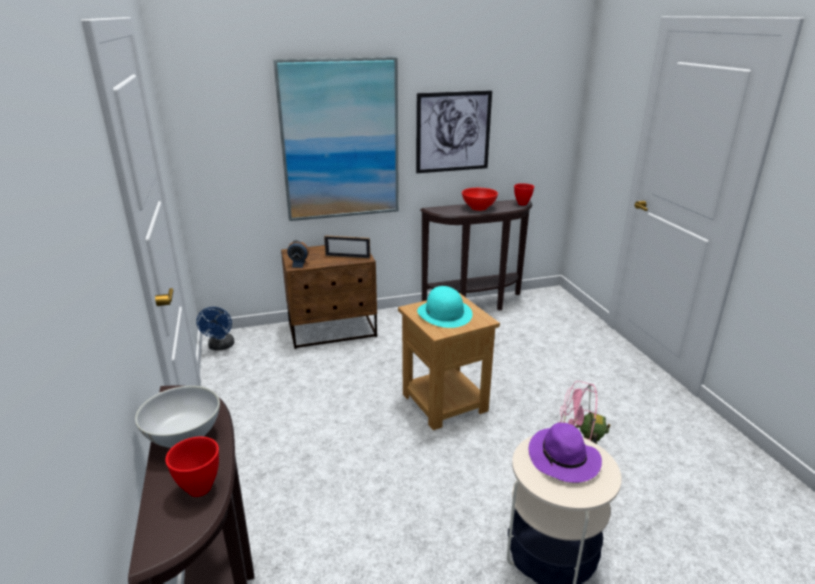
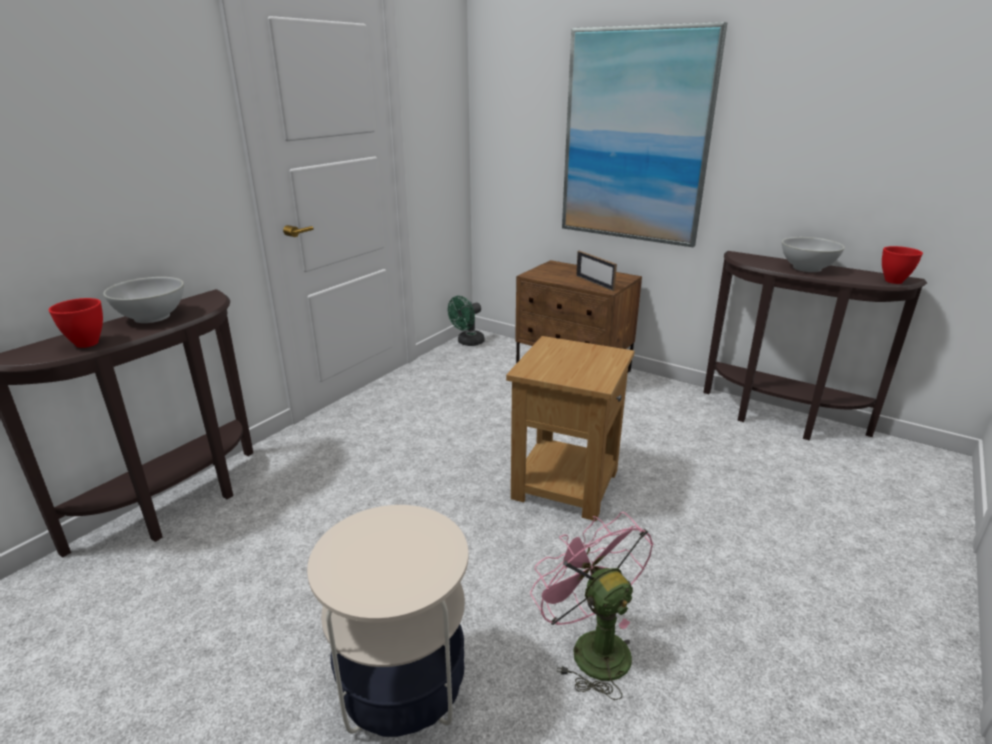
camera: 50 degrees right, 0 degrees up
blue fan [196,307,234,350] -> green fan [448,296,485,346]
alarm clock [287,240,310,268] -> none
picture [416,90,492,173] -> none
turquoise hat [417,286,473,328] -> none
red bowl [462,188,498,211] -> white bowl [782,237,845,272]
purple hat [529,423,602,483] -> none

